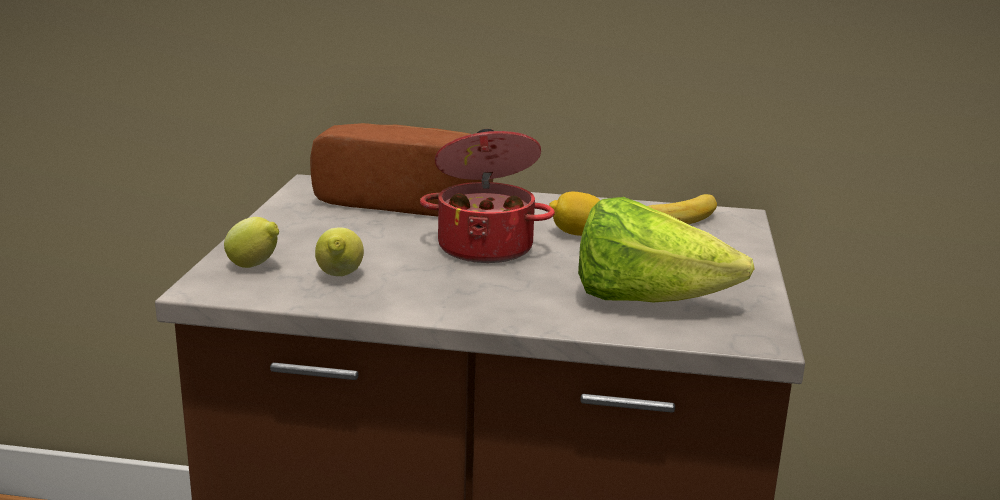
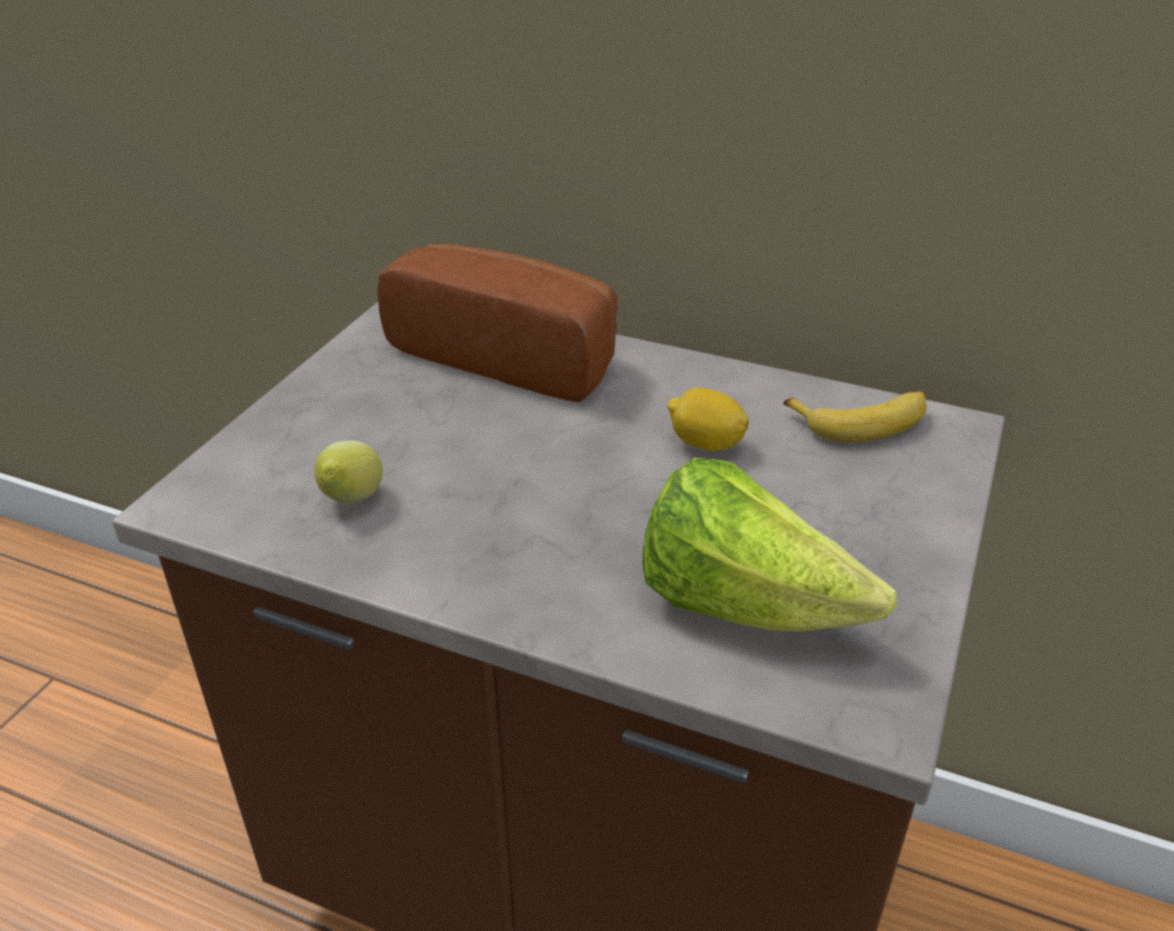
camera: 15 degrees right, 15 degrees up
lemon [224,217,279,268] -> none
cooking pot [420,129,555,263] -> none

